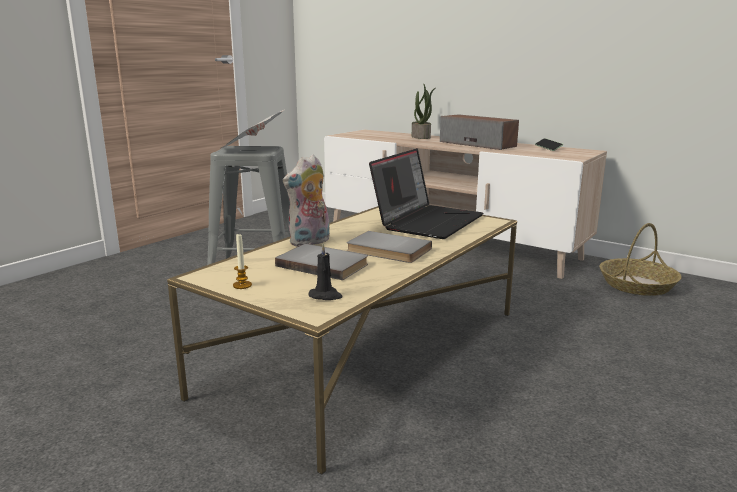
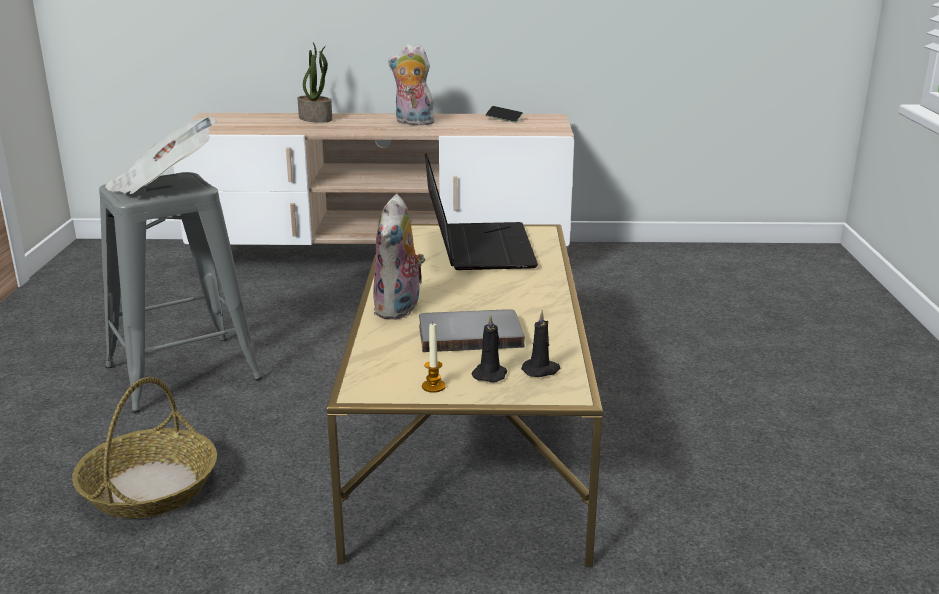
camera: 35 degrees left, 5 degrees up
grey book [347,231,432,263] -> none
speaker [440,114,519,150] -> plush toy [389,44,435,125]
basket [599,223,682,296] -> basket moved to [72,377,217,518]
none -> black candle [472,314,507,383]

